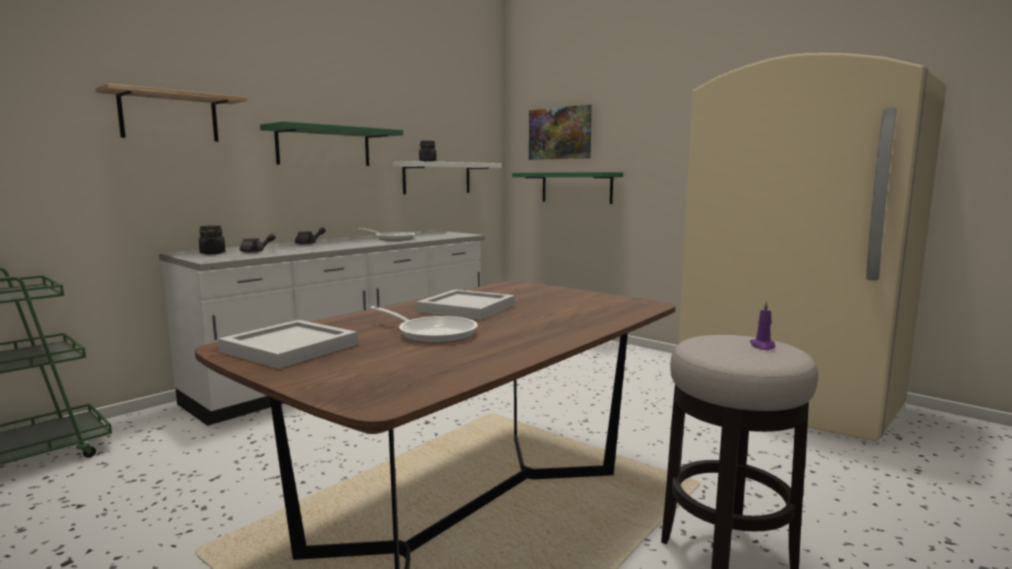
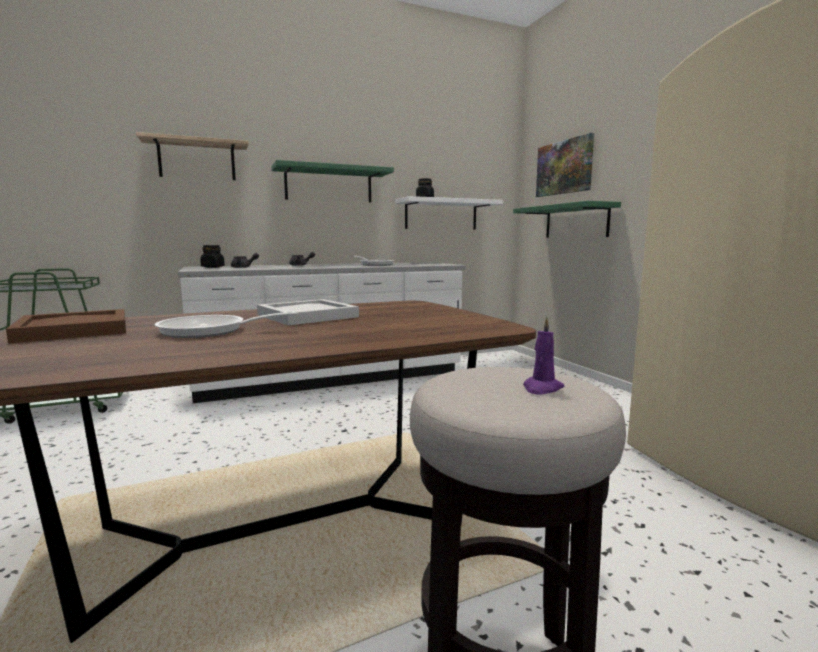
camera: 25 degrees right, 0 degrees up
white tray [218,320,358,369] -> brown tray [6,309,126,343]
frying pan [370,306,478,344] -> frying pan turned 120 degrees clockwise [155,312,298,338]

